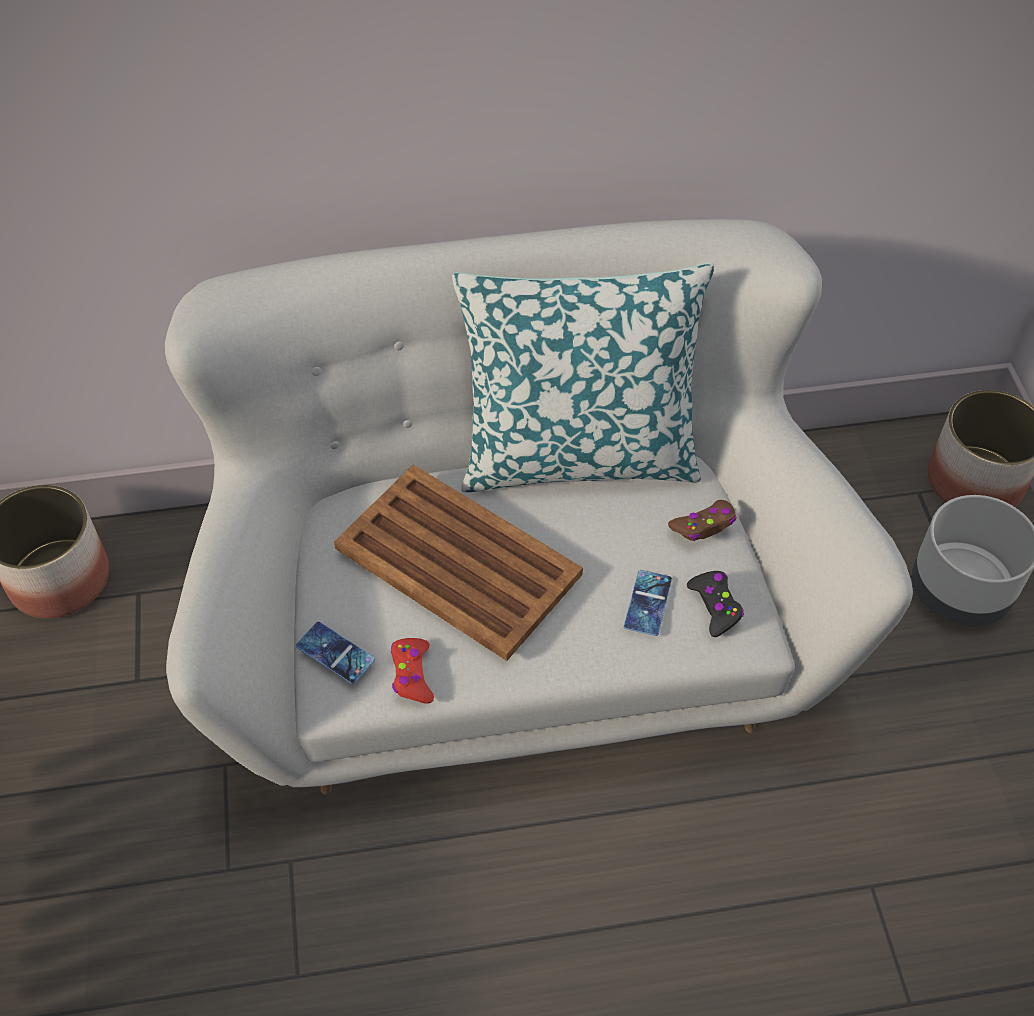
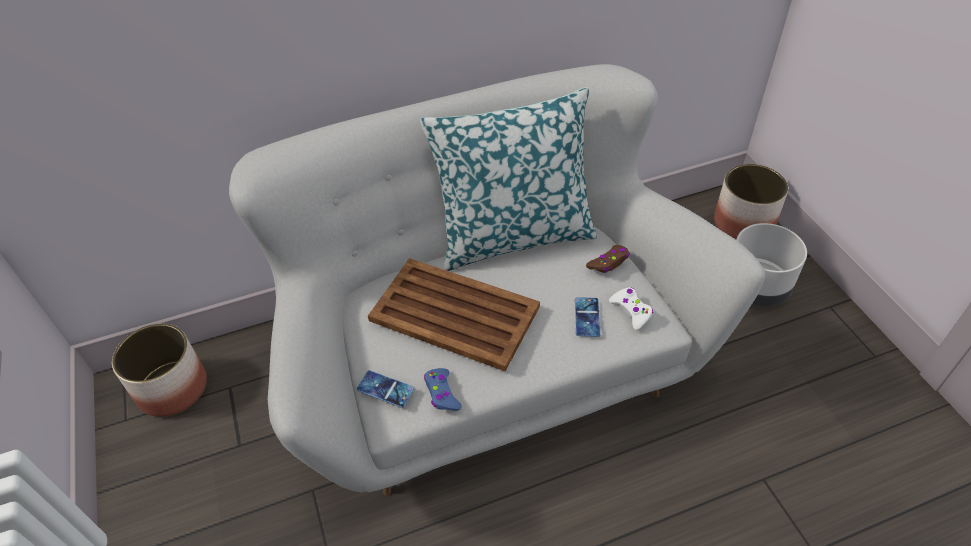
camera: 10 degrees left, 5 degrees down
red game controller [391,638,434,704] -> blue game controller [424,368,462,411]
black game controller [687,571,744,637] -> white game controller [609,287,653,330]

